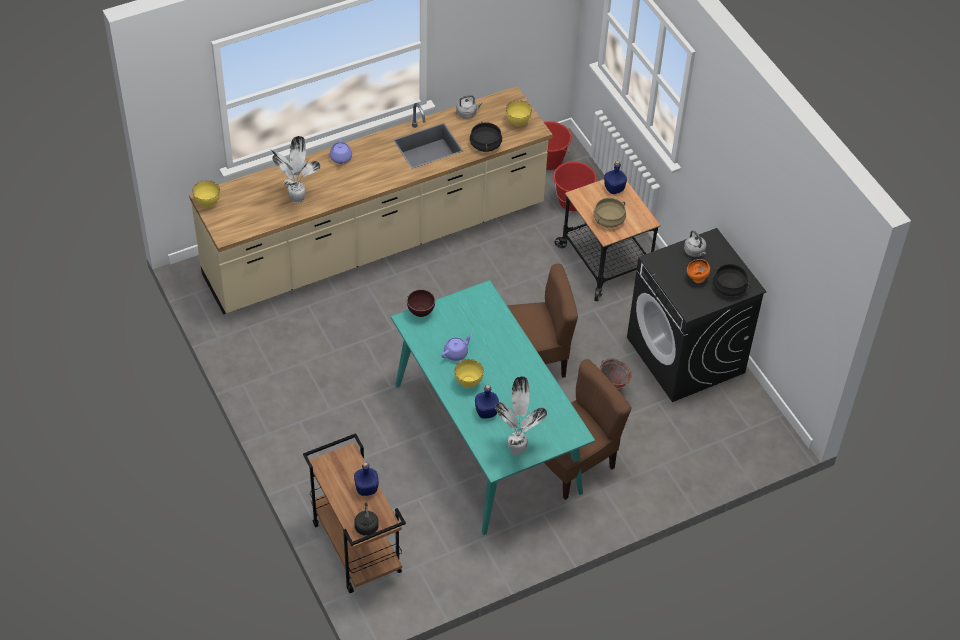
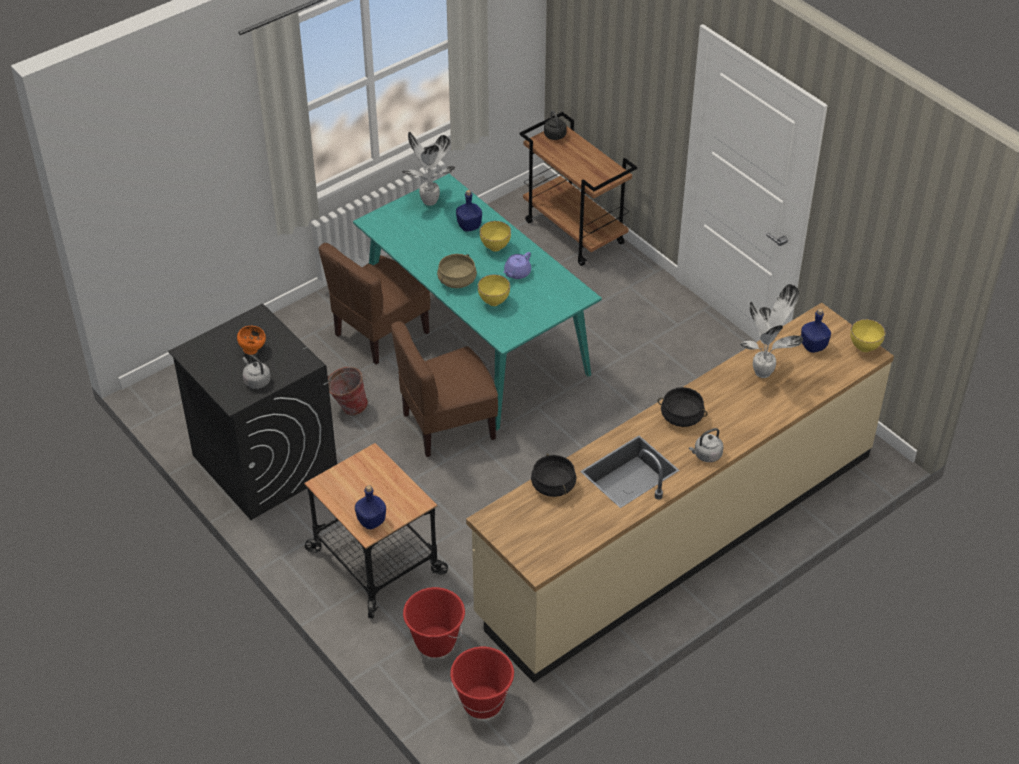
camera: 170 degrees right, 5 degrees down
purple teapot [330,138,352,164] -> none
blue bottle [354,462,379,496] -> blue bottle moved to [801,309,831,353]
brown bowl [407,289,435,317] -> none
grey kettle [456,95,483,119] -> grey kettle moved to [689,428,724,462]
yellow bowl [506,100,532,126] -> yellow bowl moved to [478,275,510,306]
beige cooking pot [593,198,626,228] -> beige cooking pot moved to [437,254,477,288]
black cooking pot [713,264,751,296] -> black cooking pot moved to [658,387,707,427]

